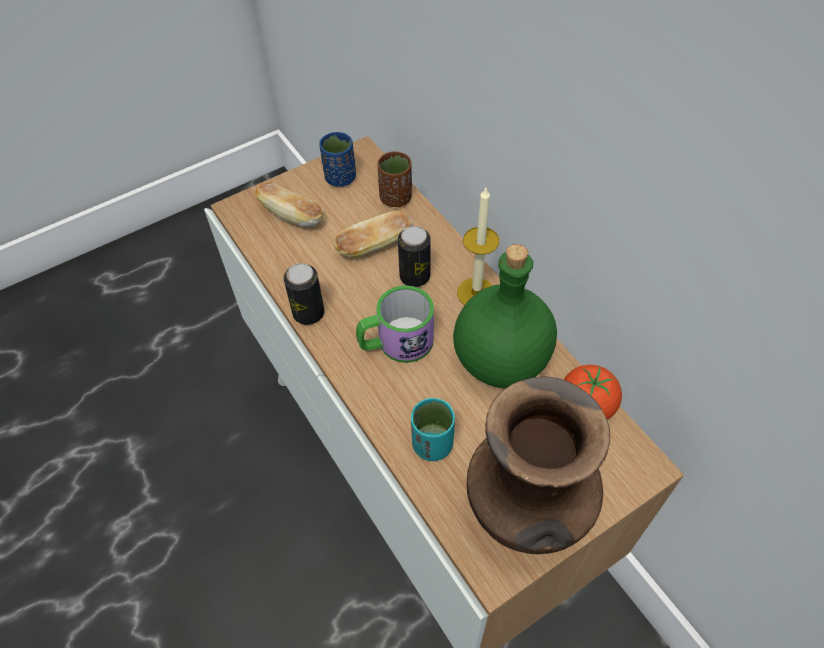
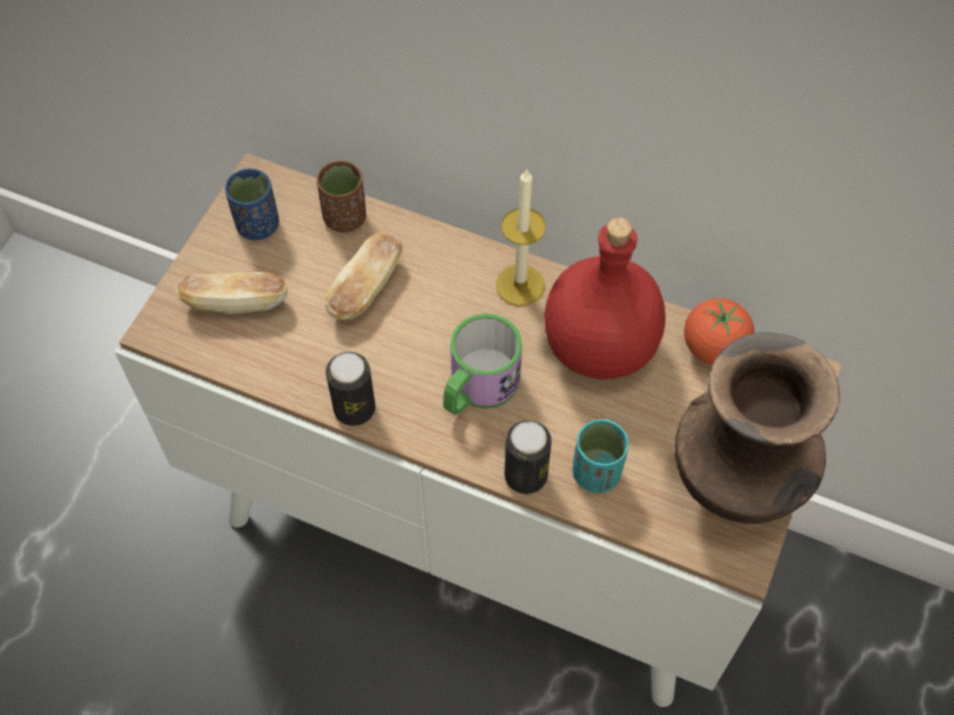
camera: 35 degrees left, 5 degrees up
can [398,226,431,287] -> can moved to [504,420,552,494]
green bottle [453,244,557,388] -> red bottle [544,217,666,379]

